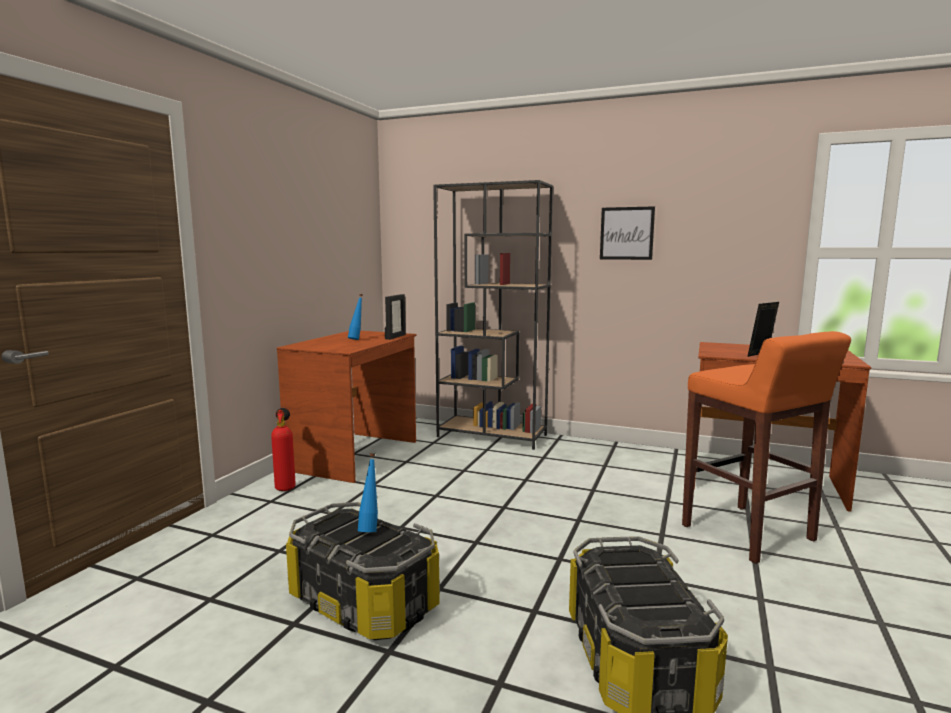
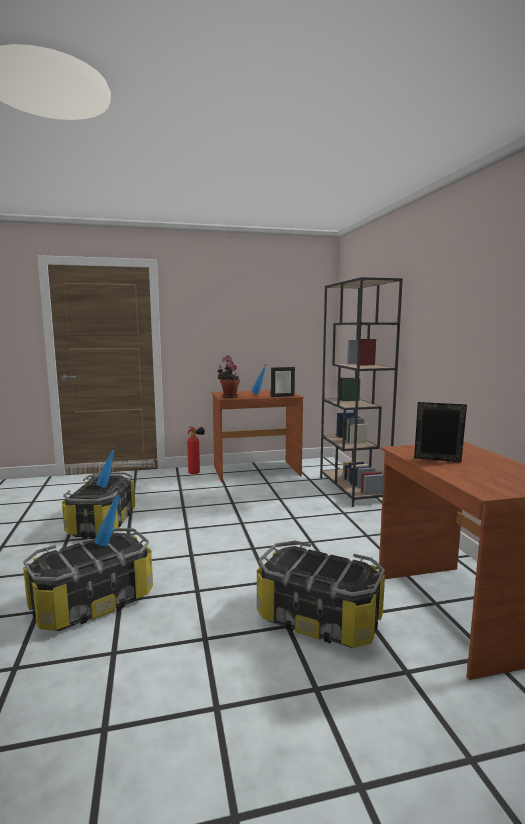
camera: 55 degrees right, 0 degrees up
picture [600,206,655,260] -> none
orange stool [682,331,851,564] -> storage box [257,541,385,648]
none -> blue bottle [95,490,121,546]
none -> potted plant [217,355,240,398]

